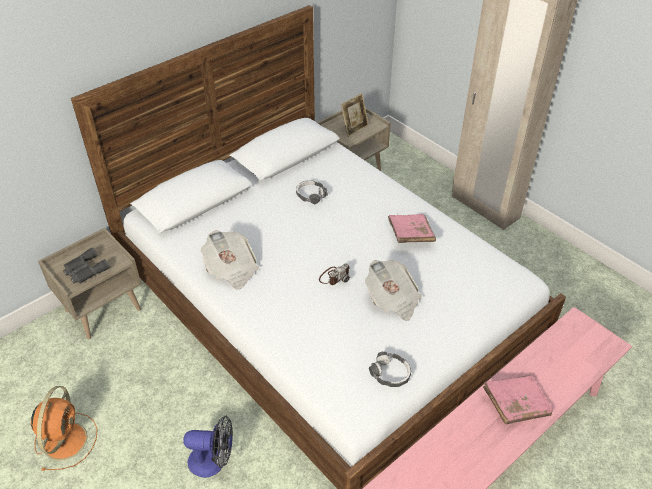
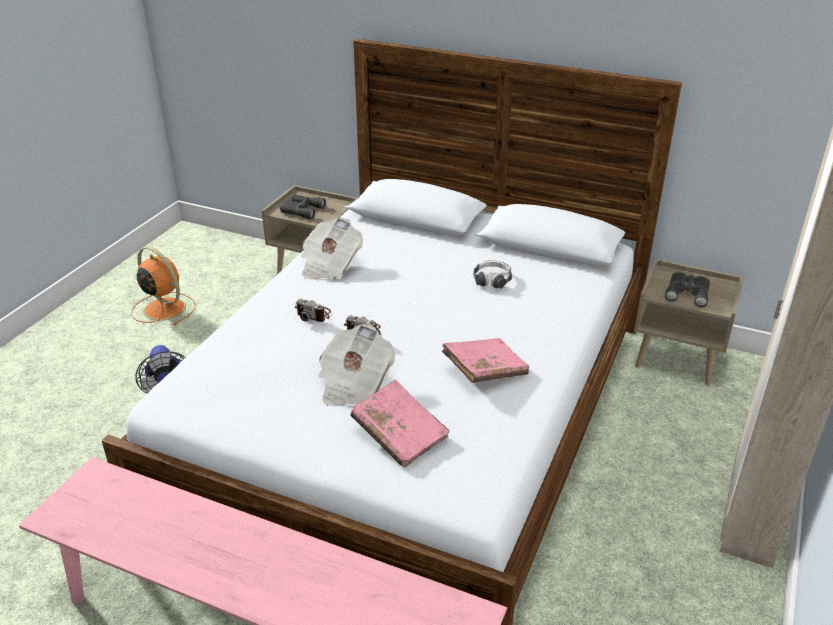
camera: 65 degrees right, 10 degrees down
orange fan [31,386,97,471] -> orange fan turned 120 degrees counterclockwise [131,247,195,325]
picture frame [341,93,369,137] -> grey binoculars [665,272,710,308]
headphones [369,352,411,387] -> none
pink book [483,375,553,424] -> pink book moved to [350,380,450,467]
none -> camera [295,299,331,322]

